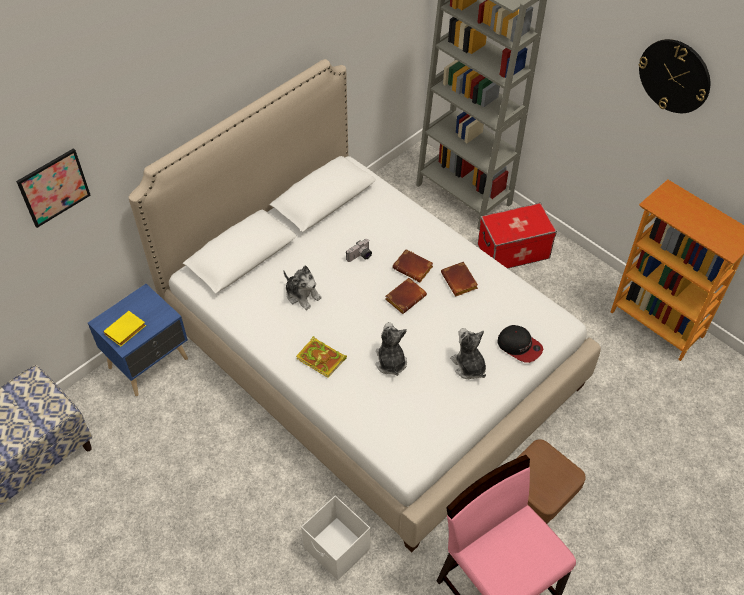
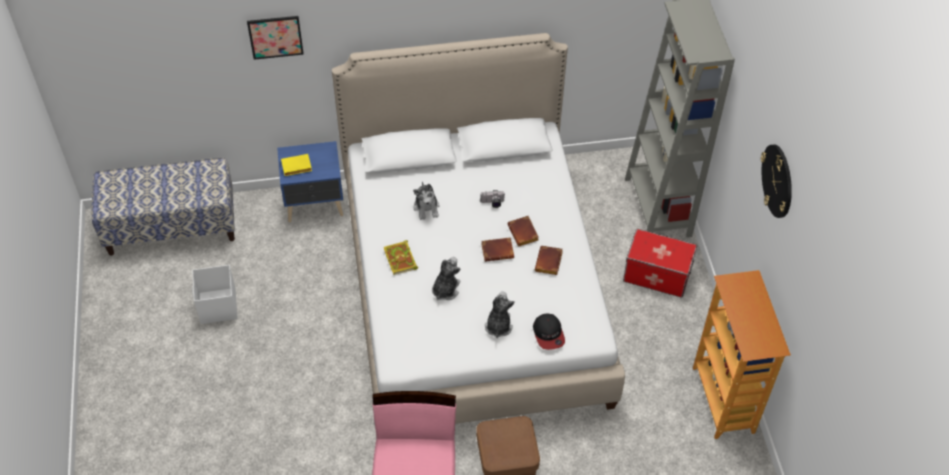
camera: 35 degrees right, 0 degrees up
white storage box [301,496,370,580] -> white storage box moved to [192,265,238,324]

